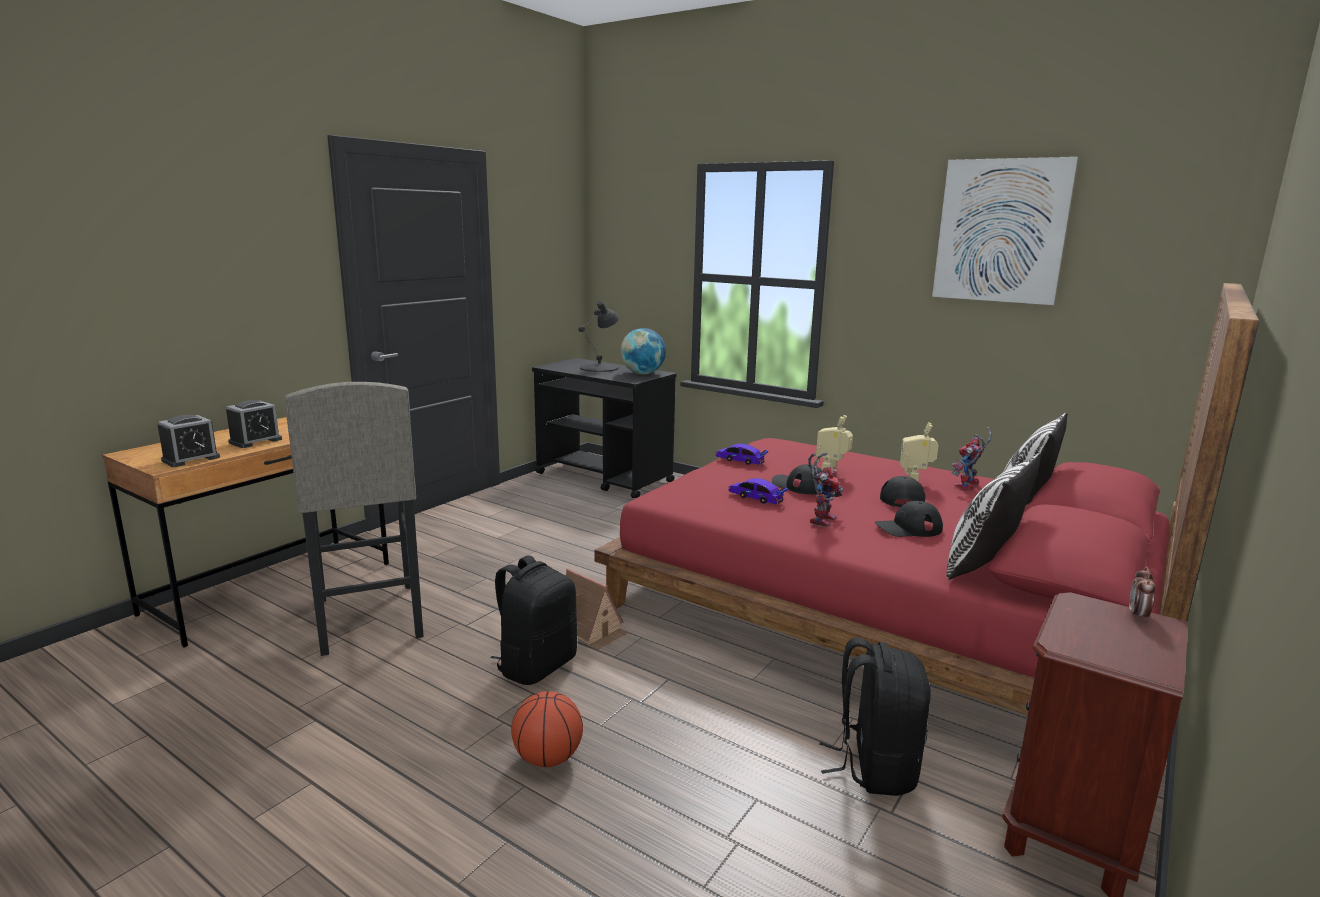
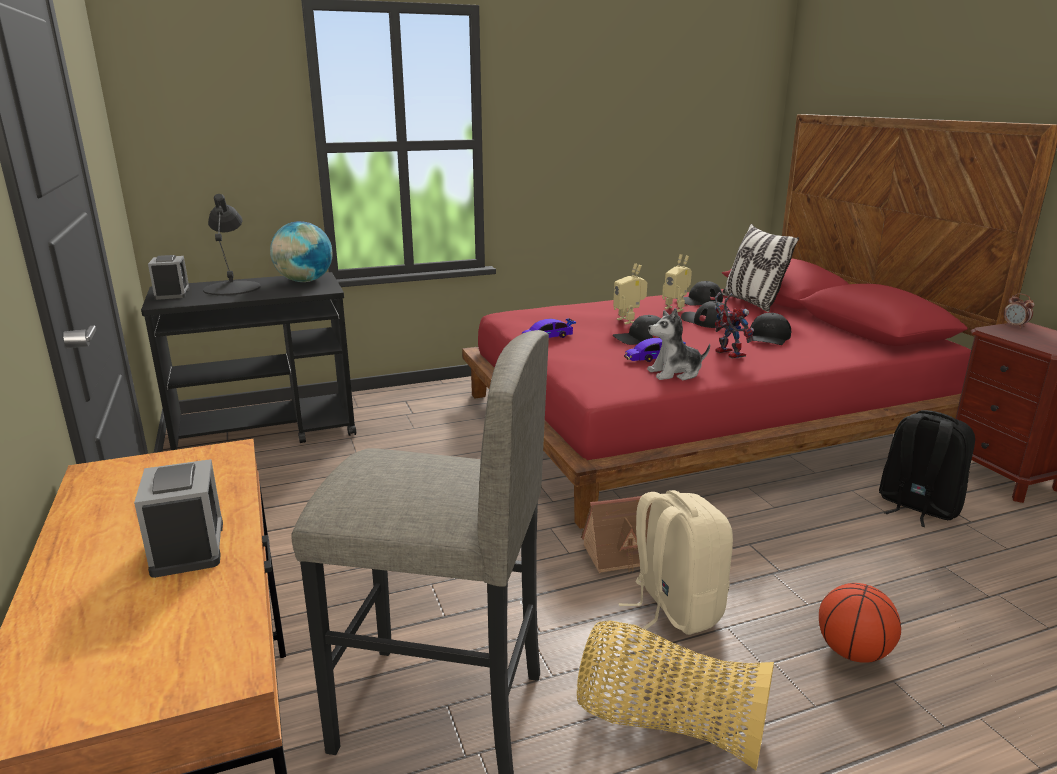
camera: 55 degrees left, 5 degrees up
alarm clock [158,415,220,467] -> alarm clock moved to [148,255,190,300]
black backpack [490,555,577,685] -> beige backpack [619,490,733,635]
picture [932,157,1078,305] -> none
pillow [946,453,1041,580] -> none
toy robot [951,427,992,490] -> black cap [676,281,723,306]
none -> basket [577,621,774,770]
none -> plush toy [647,308,710,380]

